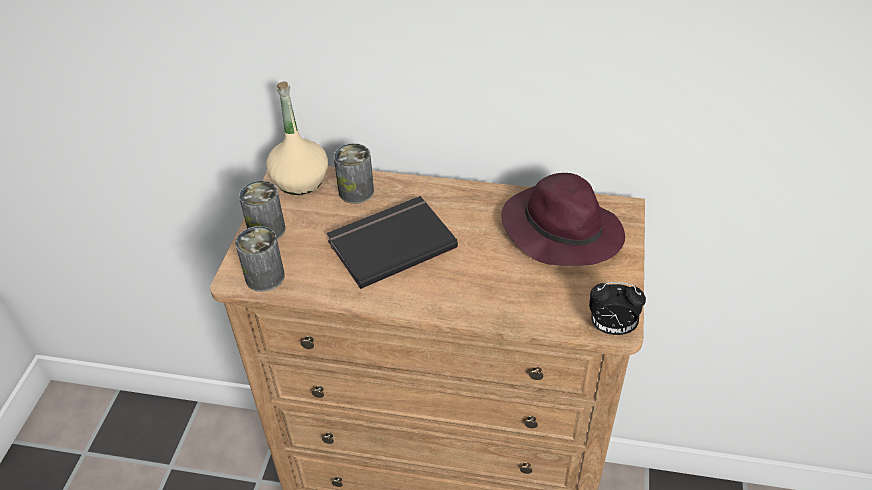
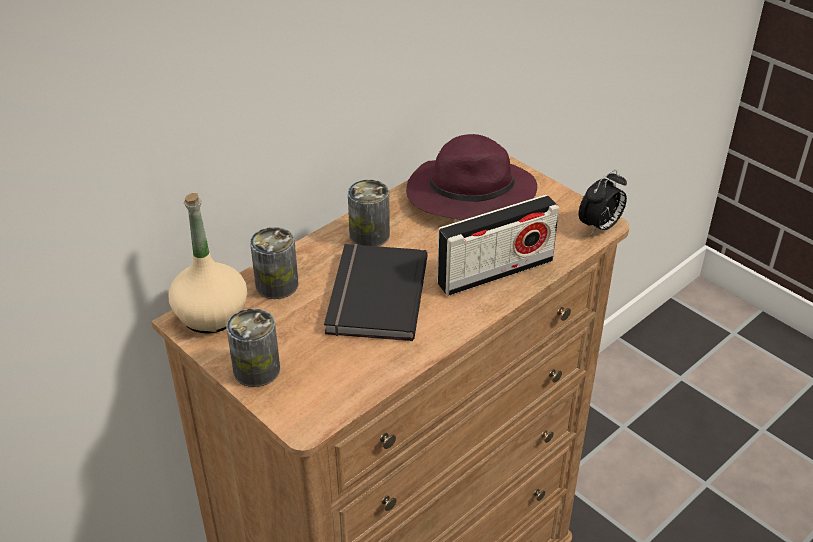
camera: 55 degrees left, 5 degrees down
can [235,226,285,292] -> can moved to [348,180,390,246]
none -> radio [437,195,559,296]

